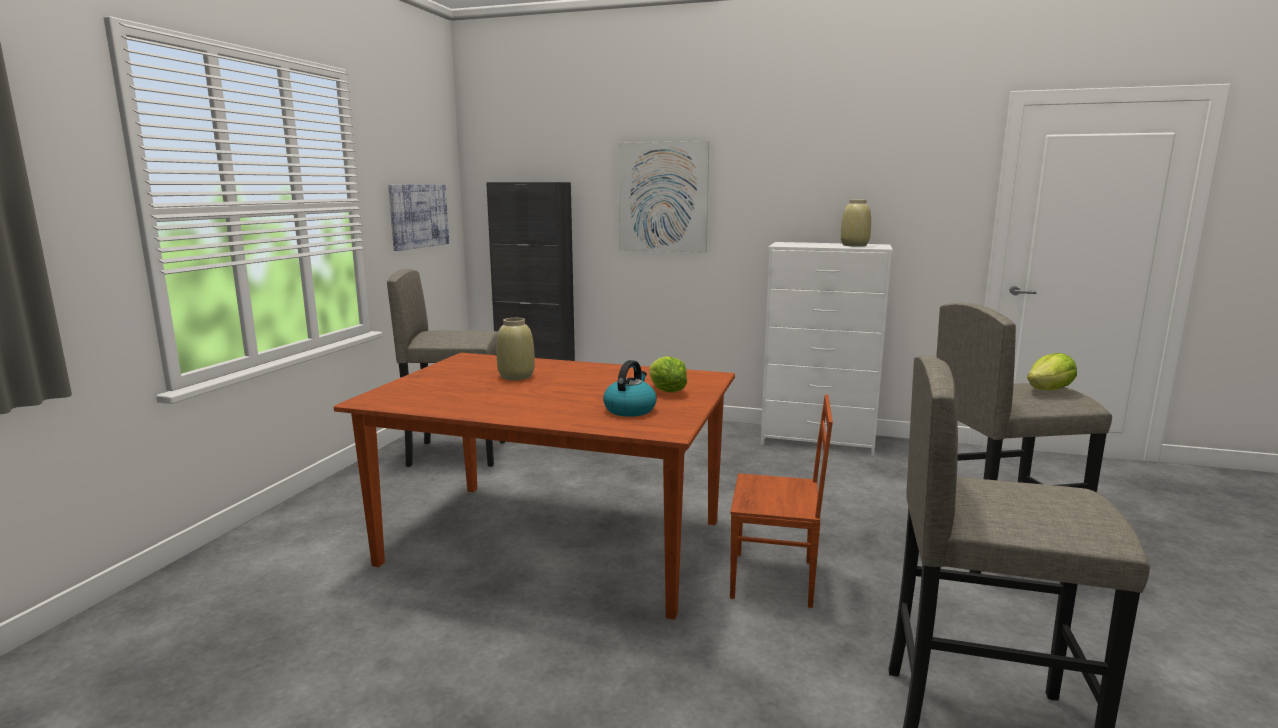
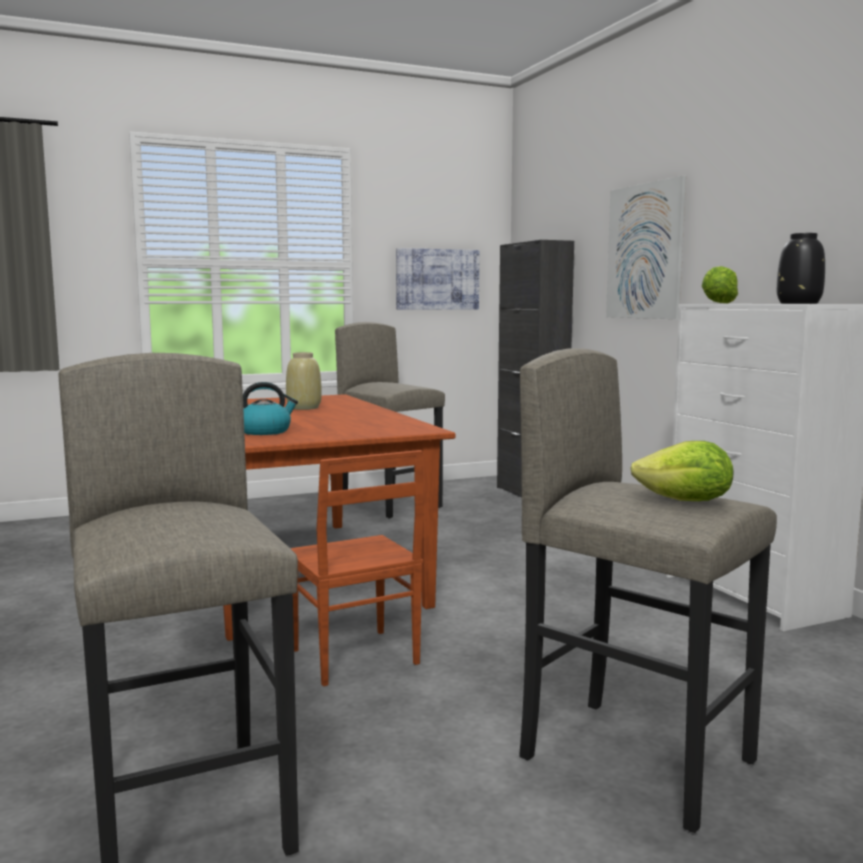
camera: 50 degrees right, 5 degrees down
lettuce [649,356,687,393] -> lettuce moved to [702,266,738,303]
beige vase [841,200,871,247] -> black vase [777,233,825,304]

